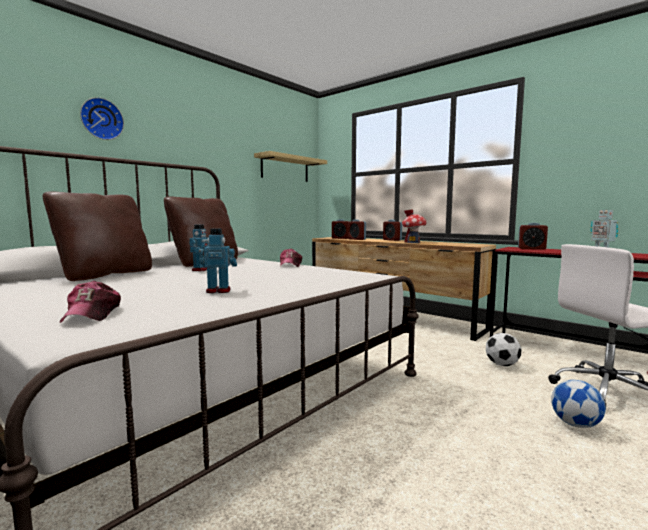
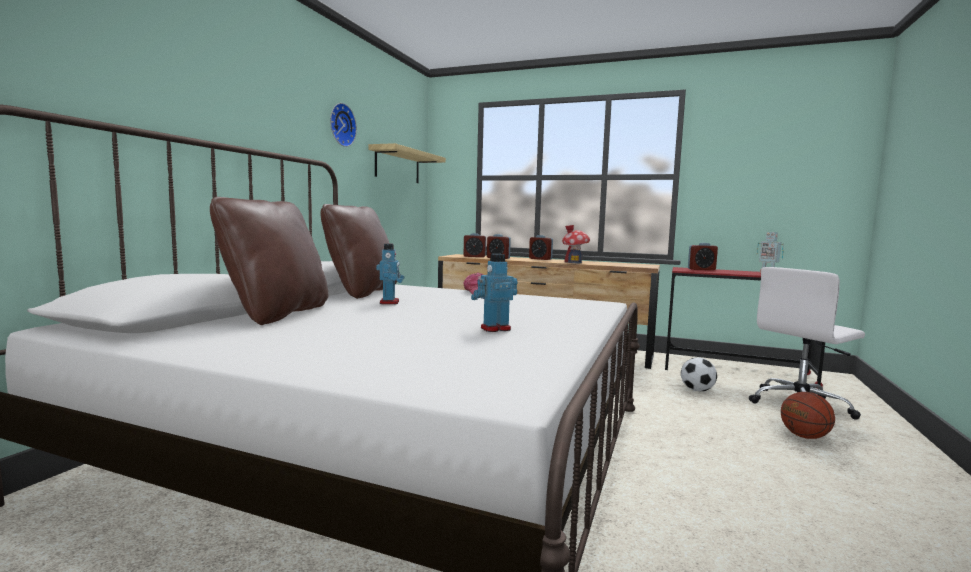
camera: 20 degrees left, 0 degrees up
cap [60,281,121,323] -> none
wall clock [80,97,124,140] -> wall clock moved to [330,103,357,147]
football [551,380,606,428] -> basketball [781,392,835,439]

